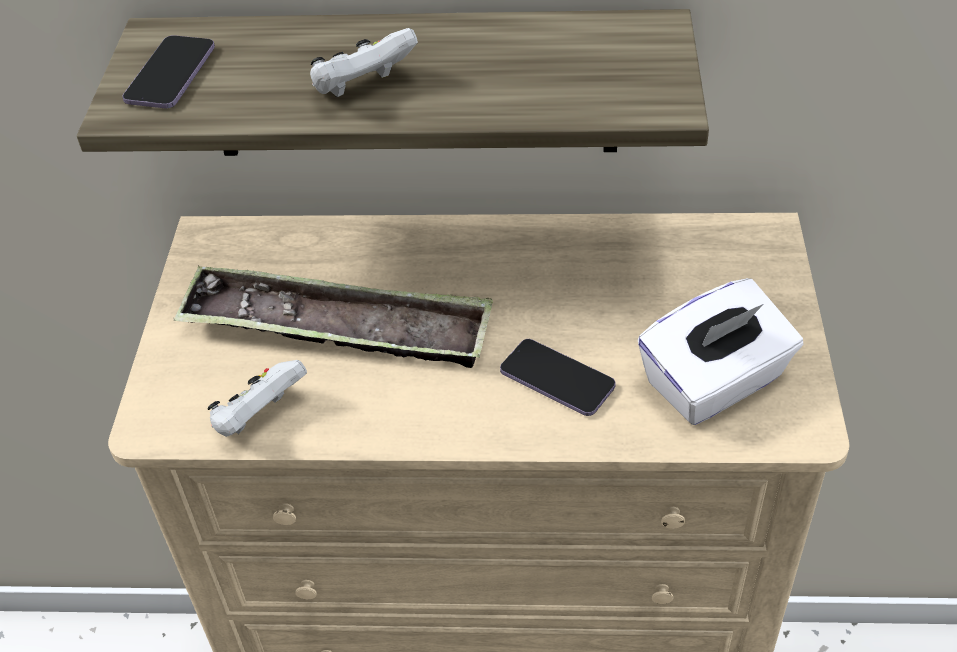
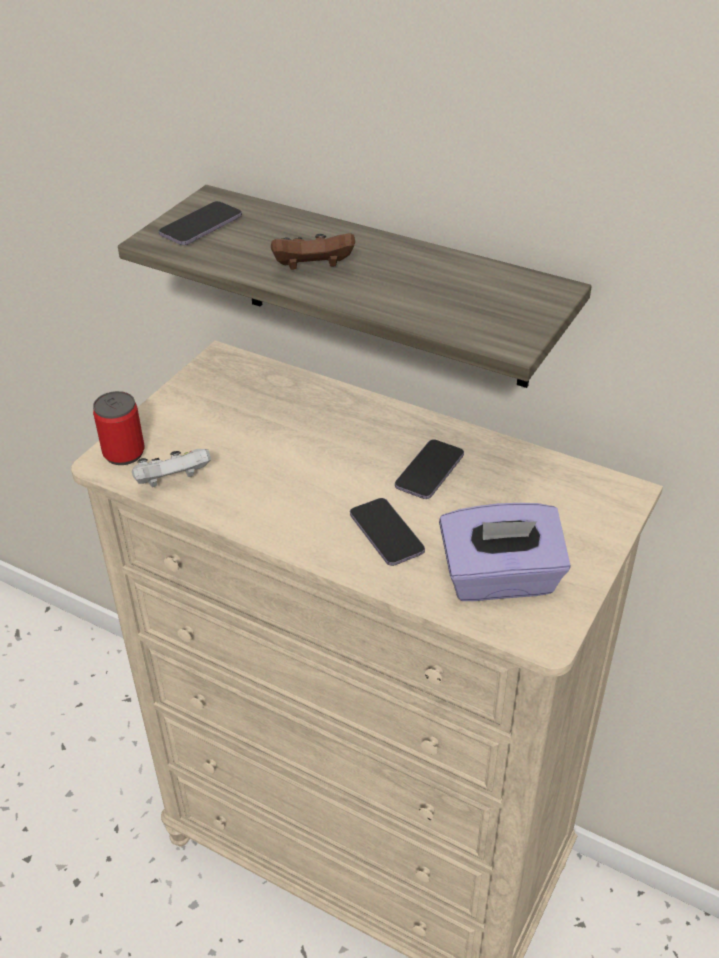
camera: 25 degrees right, 5 degrees down
tray [173,265,493,368] -> none
white game controller [310,28,418,97] -> brown game controller [271,233,355,270]
white tissue box [637,278,803,425] -> purple tissue box [439,503,571,601]
none -> can [93,391,144,465]
none -> phone [395,439,464,499]

